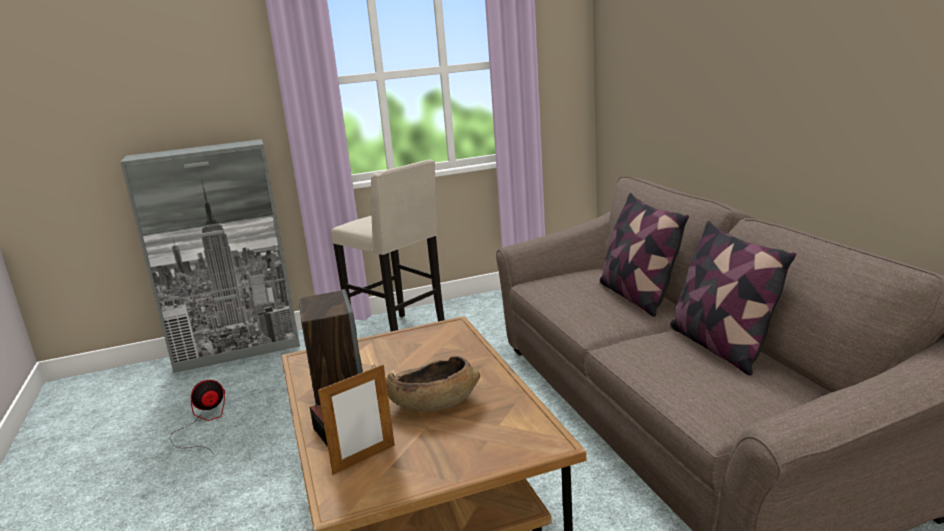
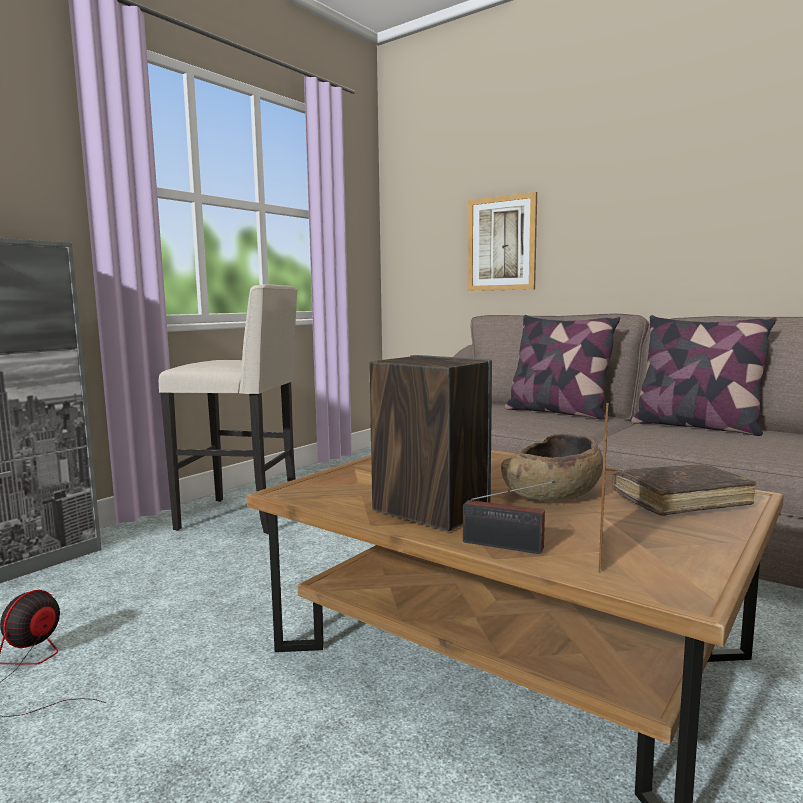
camera: 35 degrees left, 10 degrees down
none -> picture [468,192,537,291]
none -> brown book [612,464,757,516]

